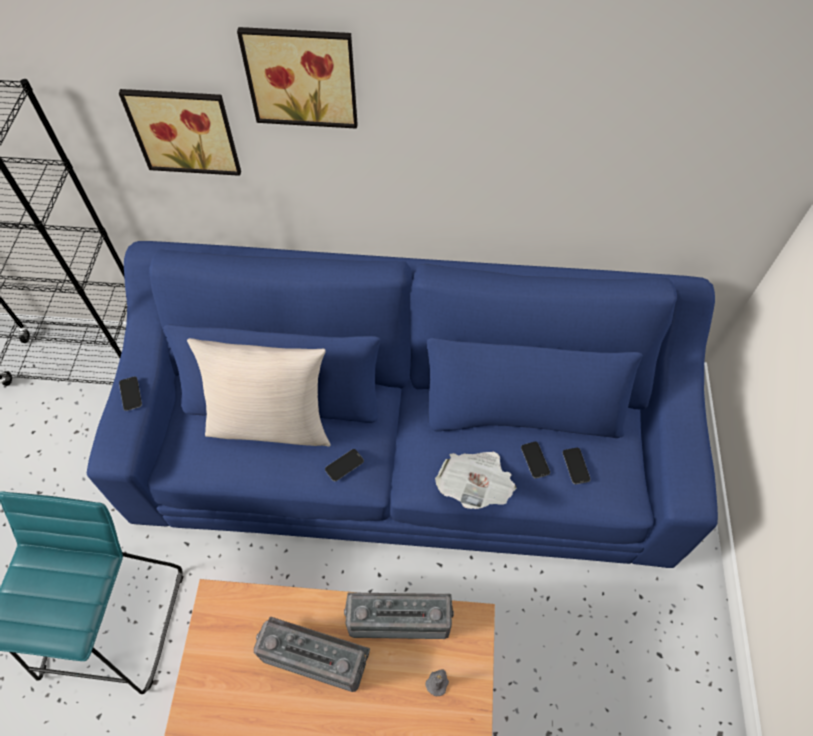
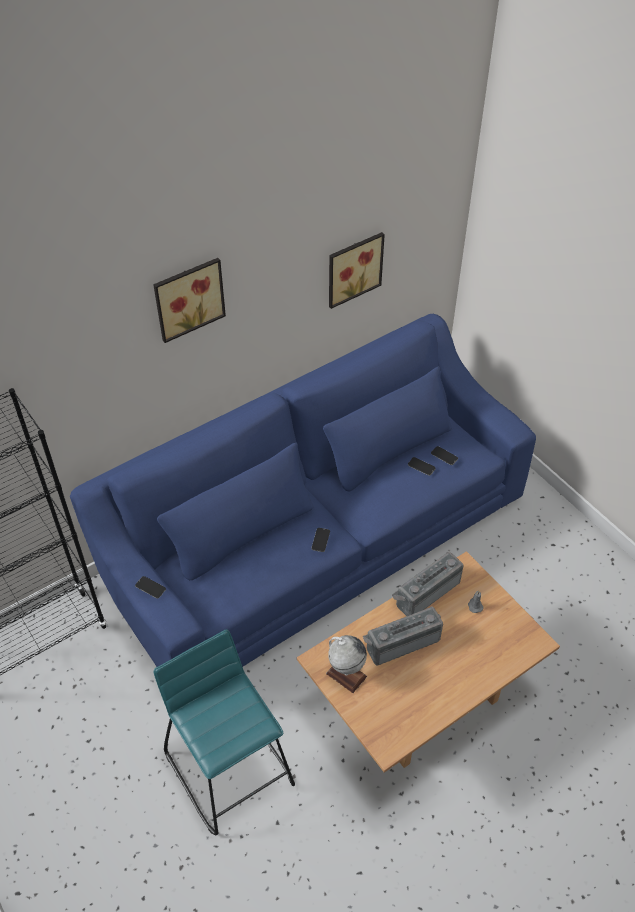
camera: 40 degrees left, 10 degrees down
picture [119,89,241,176] -> picture moved to [329,232,385,309]
beige pillow [187,338,331,447] -> none
newspaper [435,452,516,509] -> none
none -> globe [326,635,367,693]

